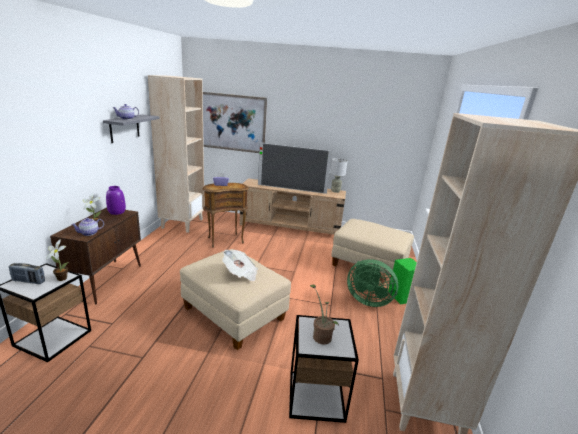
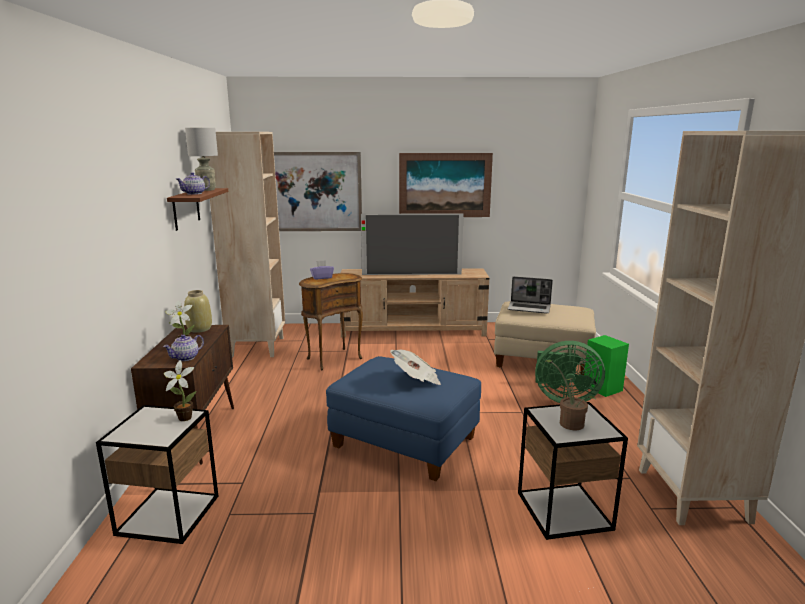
camera: 10 degrees left, 5 degrees down
radio [9,263,45,284] -> none
grey shelf [103,114,160,143] -> brown shelf [167,188,228,231]
purple vase [106,186,126,215] -> beige vase [184,290,212,333]
beige ottoman [180,249,291,350] -> blue ottoman [326,356,481,481]
grey table lamp [331,158,348,193] -> grey table lamp moved to [185,128,218,191]
none -> picture [399,153,493,217]
none -> laptop [507,276,553,314]

